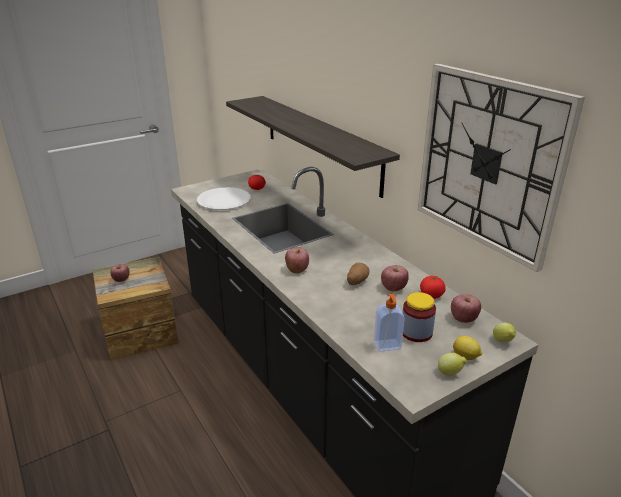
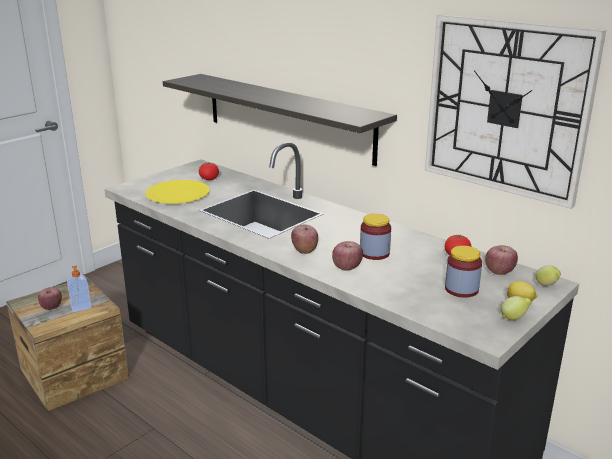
camera: 15 degrees left, 5 degrees down
white plate [197,187,251,210] -> yellow plate [145,180,210,204]
potato [347,263,369,285] -> jar [360,214,391,260]
soap dispenser [374,294,405,352] -> soap dispenser moved to [67,266,92,312]
apple [381,265,409,291] -> apple moved to [332,241,363,271]

